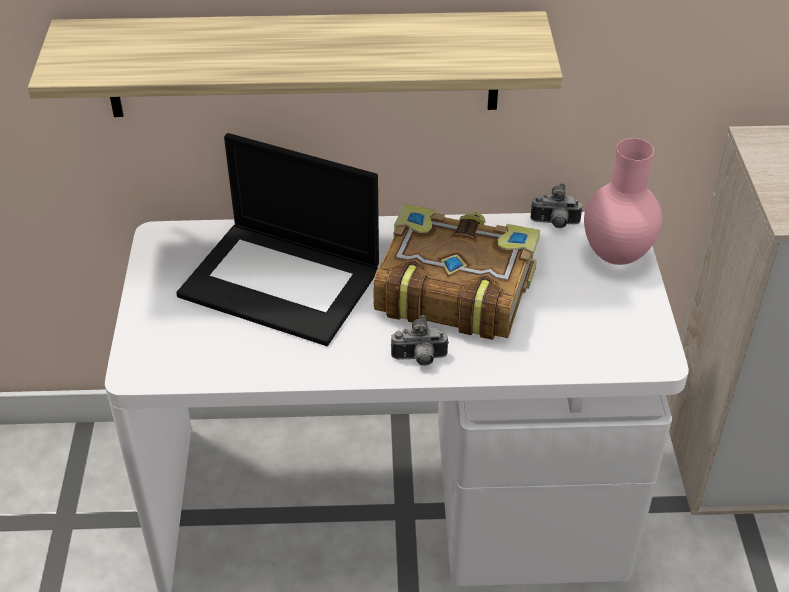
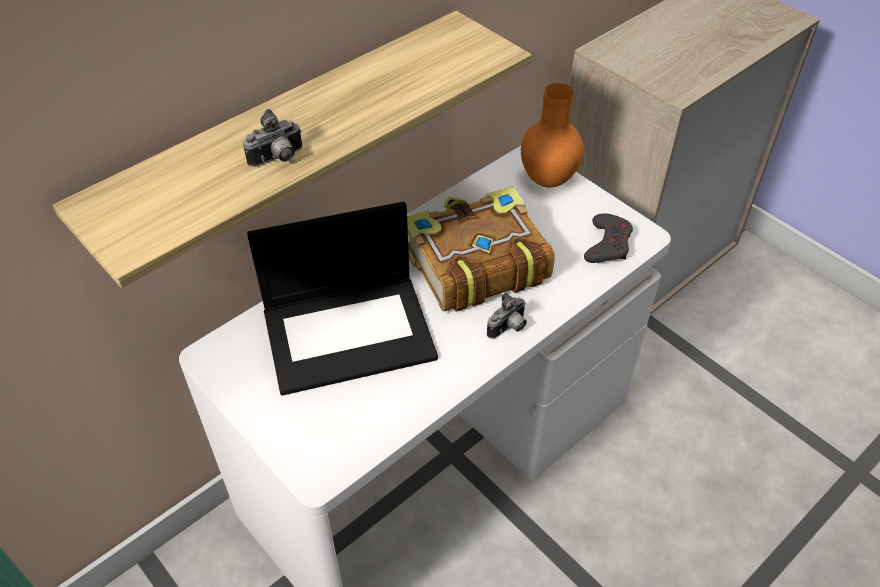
camera: 40 degrees left, 5 degrees up
camera [531,183,583,228] -> camera moved to [243,109,302,167]
pink vase [584,138,662,265] -> orange vase [521,83,584,188]
none -> grey game controller [584,213,633,263]

